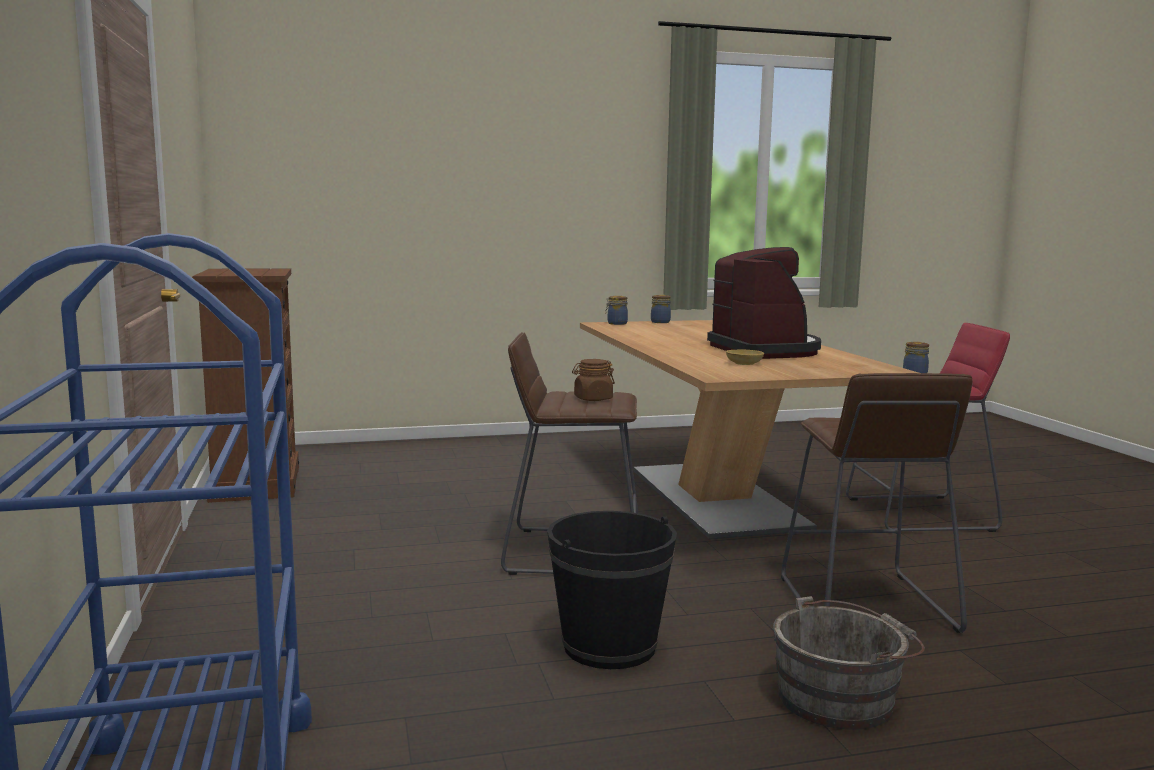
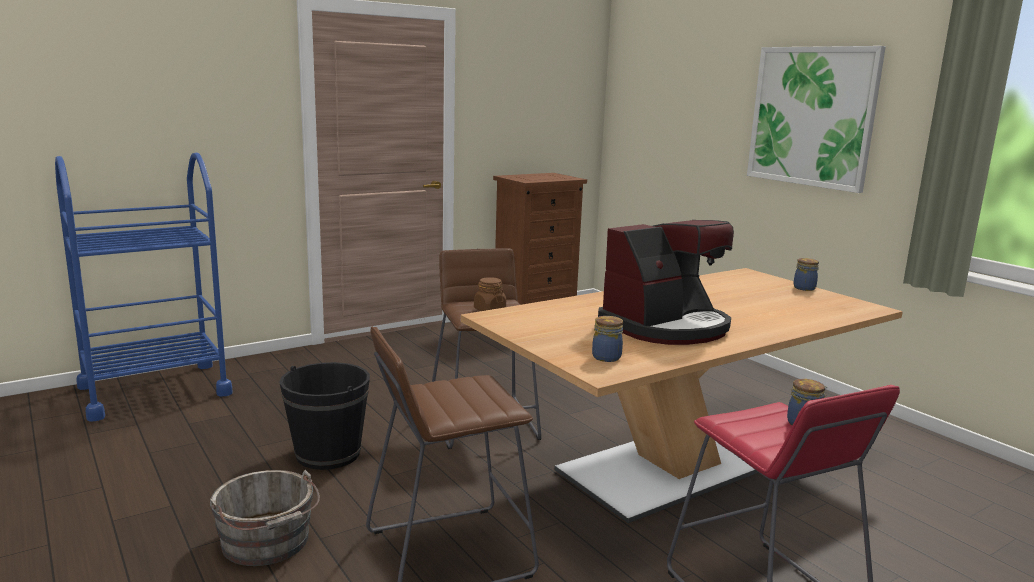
camera: 70 degrees right, 5 degrees up
jar [605,296,628,325] -> jar moved to [592,316,623,362]
beige bowl [726,350,764,365] -> none
none -> picture [747,46,886,193]

